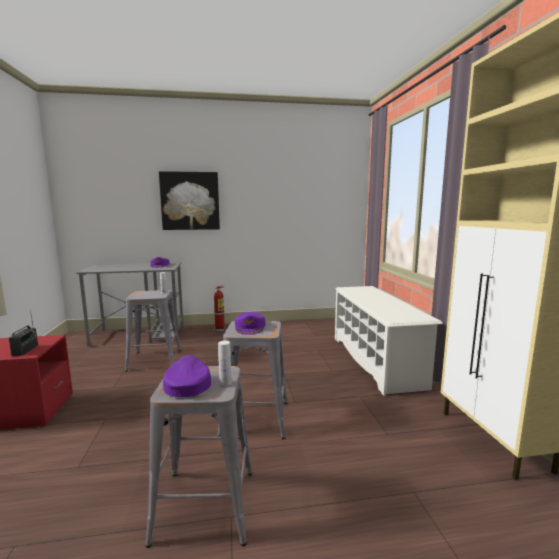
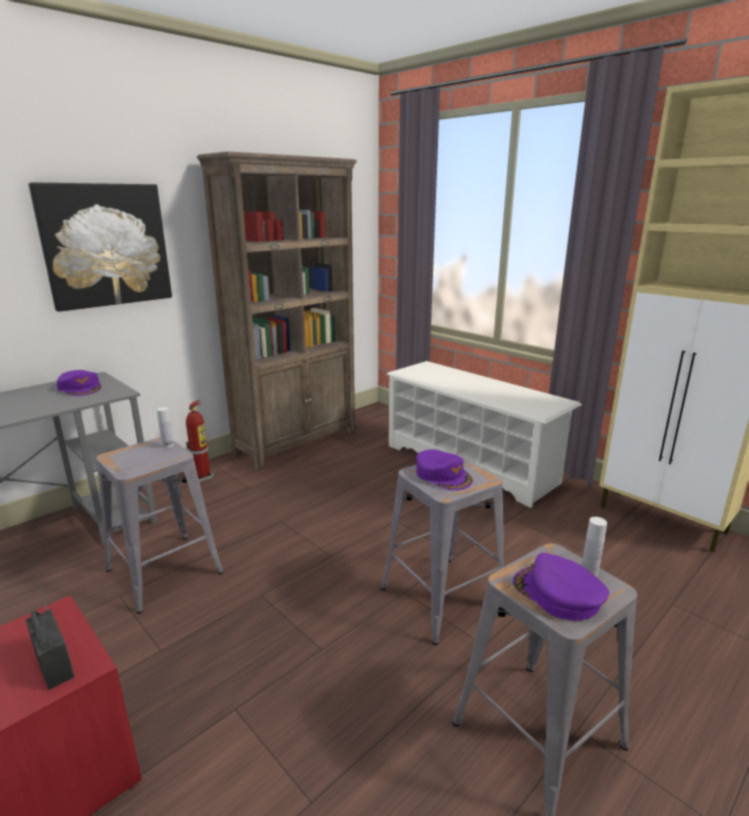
camera: 35 degrees left, 10 degrees up
none -> brown bookcase [197,151,357,470]

